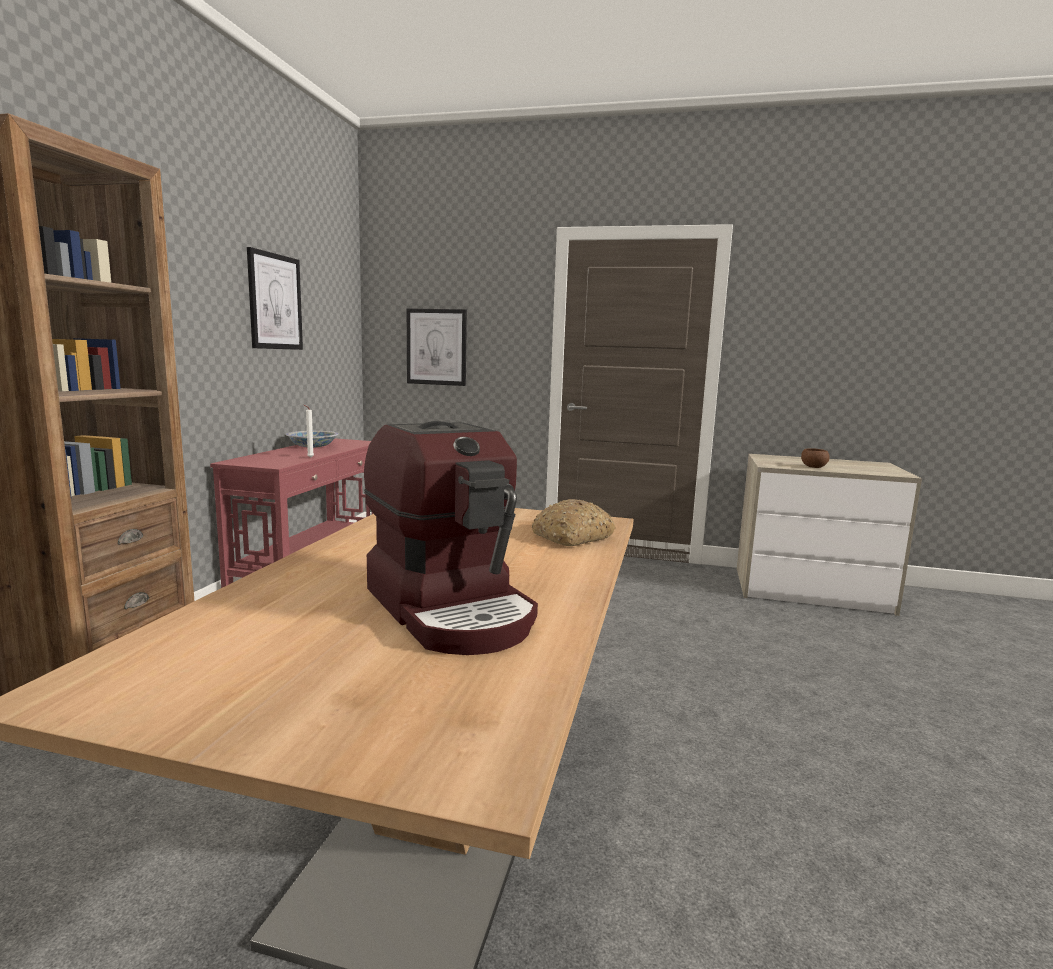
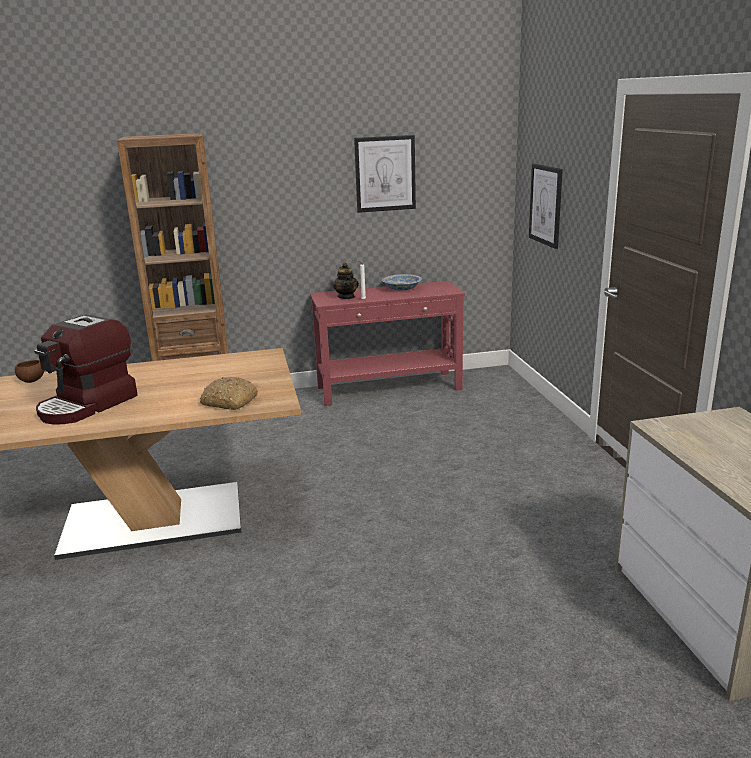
camera: 65 degrees right, 10 degrees up
brown bowl [801,448,830,468] -> brown bowl moved to [15,360,44,383]
none -> teapot [333,263,359,299]

